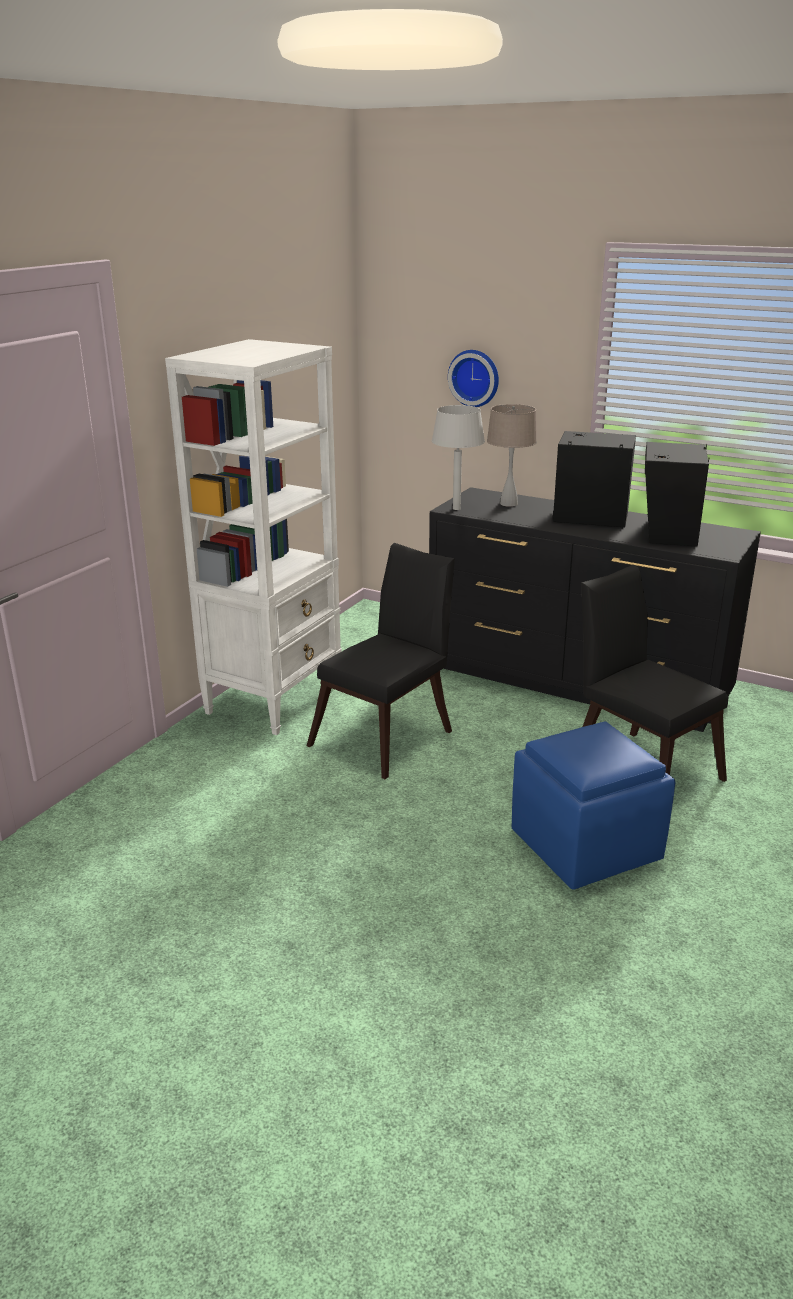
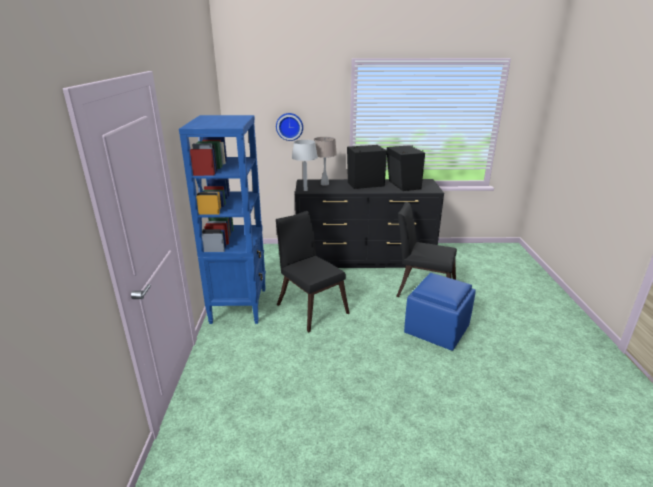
camera: 30 degrees left, 0 degrees up
white bookcase [165,339,342,735] -> blue bookcase [179,115,266,324]
black chair [307,543,455,779] -> black chair turned 45 degrees counterclockwise [276,211,350,333]

